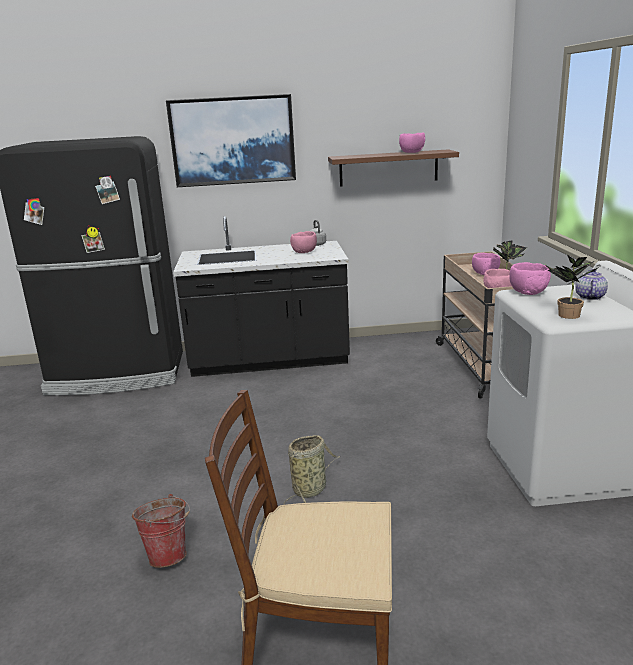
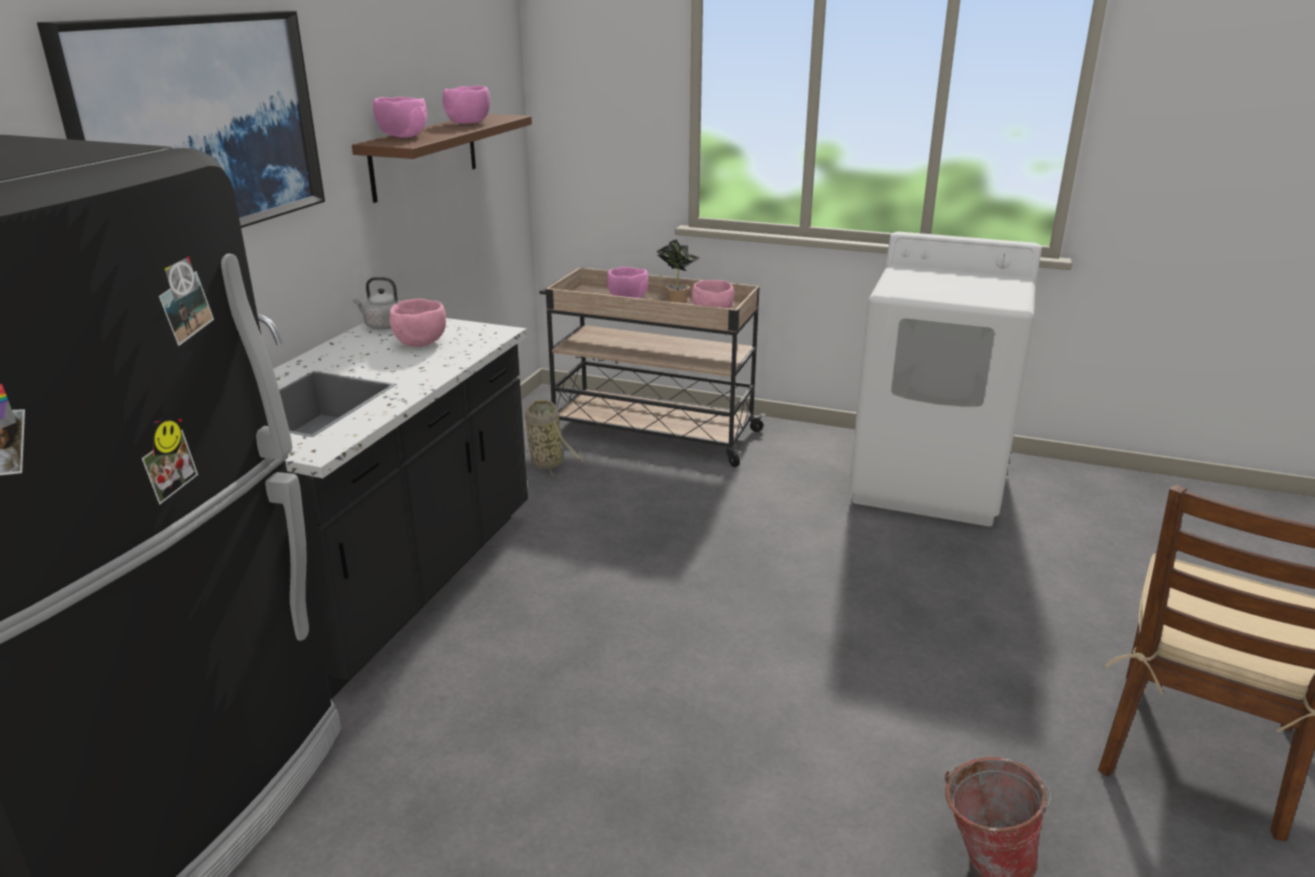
camera: 65 degrees left, 5 degrees up
basket [284,435,341,504] -> basket moved to [523,400,583,476]
pink bowl [509,262,551,295] -> pink bowl moved to [373,97,427,138]
potted plant [544,255,599,319] -> none
teapot [575,269,608,300] -> none

